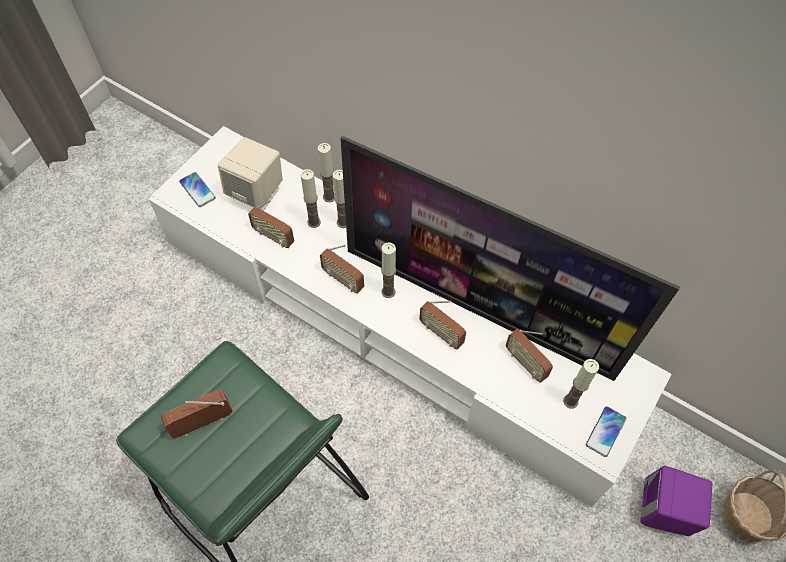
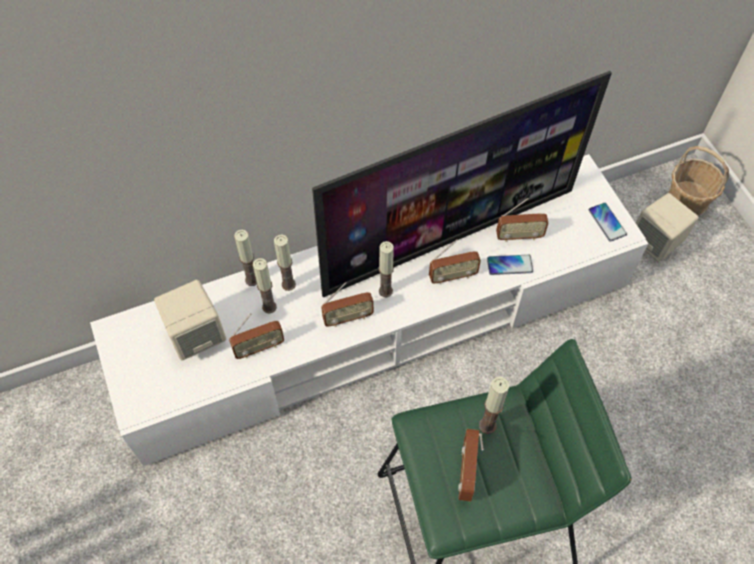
camera: 55 degrees left, 0 degrees up
phone [179,172,216,207] -> phone moved to [487,255,533,275]
candle [563,359,599,409] -> candle moved to [479,377,509,434]
purple speaker [640,466,712,536] -> beige speaker [636,193,699,262]

